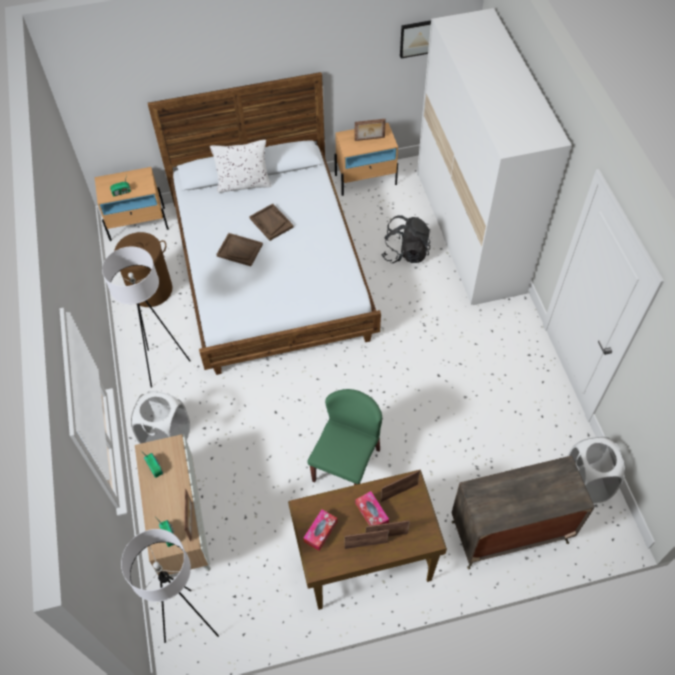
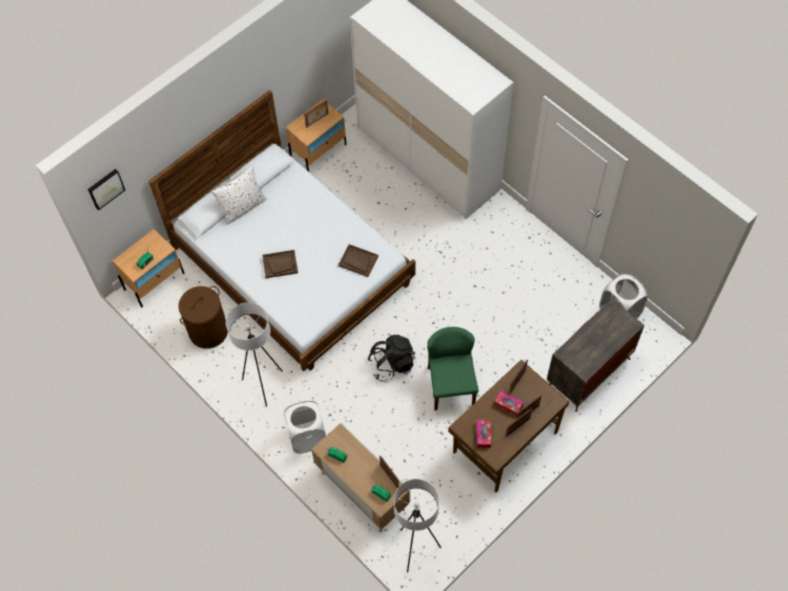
camera: 30 degrees left, 5 degrees up
brown tray [249,204,294,241] -> brown tray moved to [338,244,379,277]
black backpack [382,215,430,263] -> black backpack moved to [368,335,415,382]
picture [400,21,431,58] -> picture moved to [88,169,125,210]

